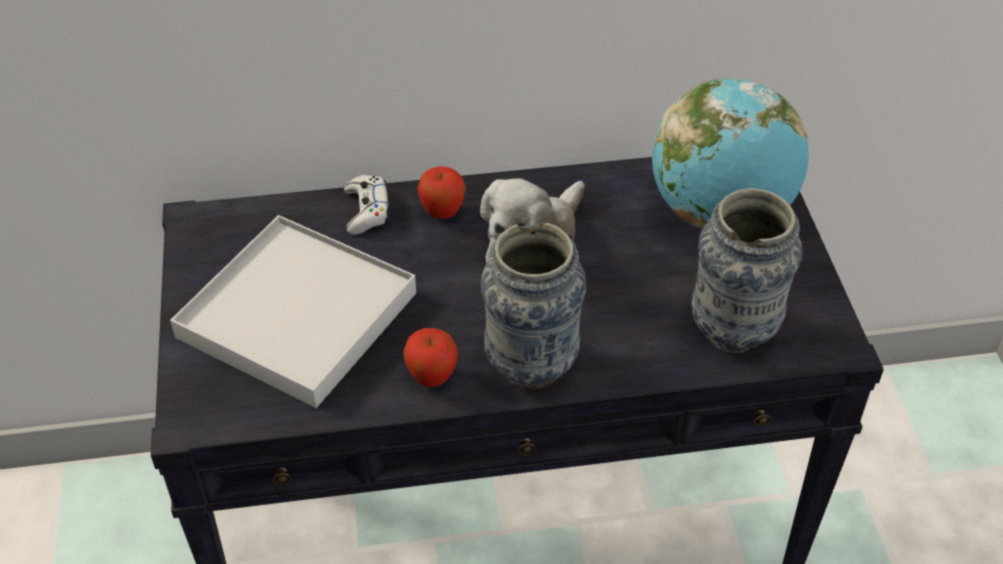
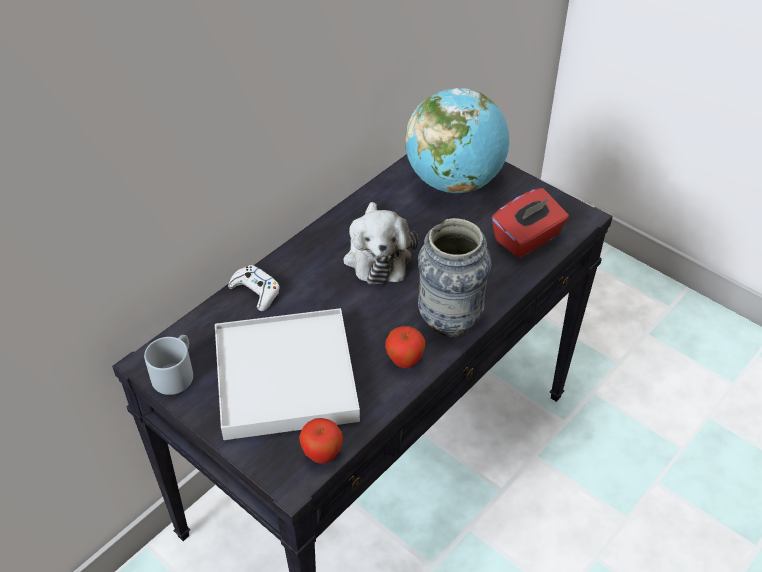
camera: 40 degrees left, 0 degrees up
apple [417,166,466,219] -> apple moved to [299,418,343,464]
vase [691,188,803,353] -> red tissue box [492,188,569,258]
none -> grey mug [144,335,193,395]

